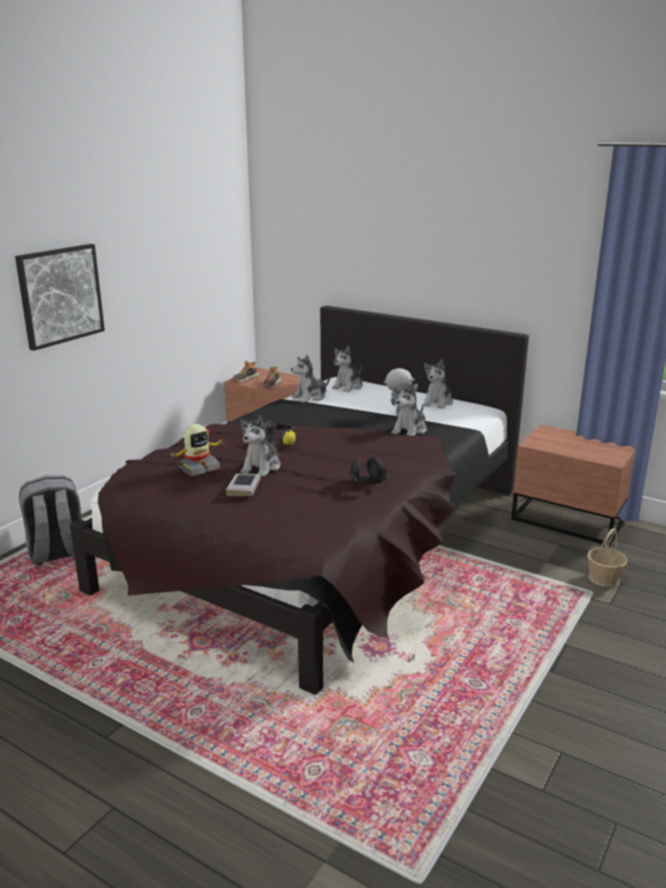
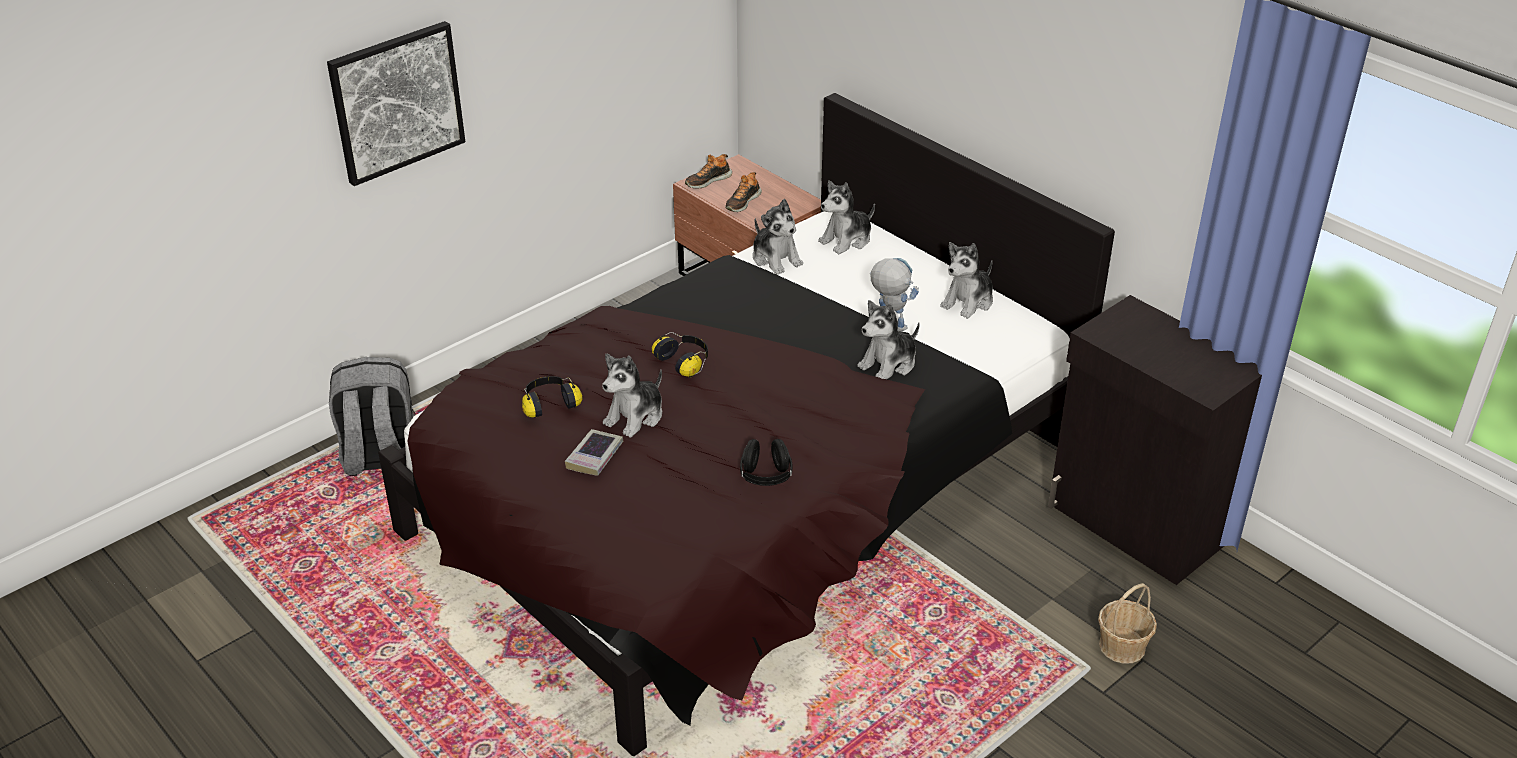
camera: 15 degrees right, 15 degrees up
toy robot [168,424,224,476] -> headphones [522,376,583,418]
plush toy [291,355,330,403] -> plush toy turned 105 degrees counterclockwise [753,199,803,275]
brown nightstand [511,425,635,546] -> black cabinet [1048,295,1262,585]

